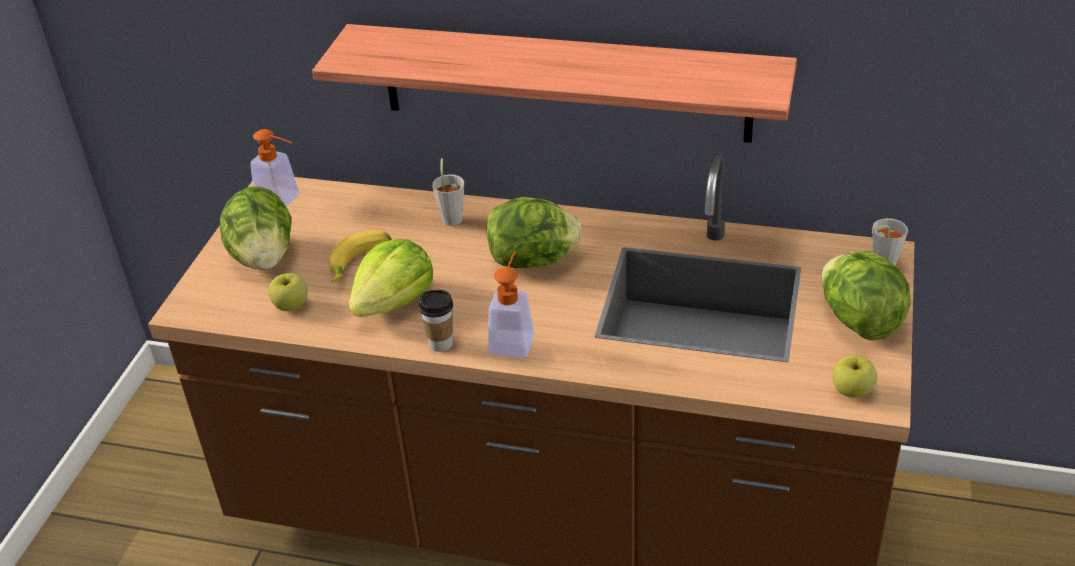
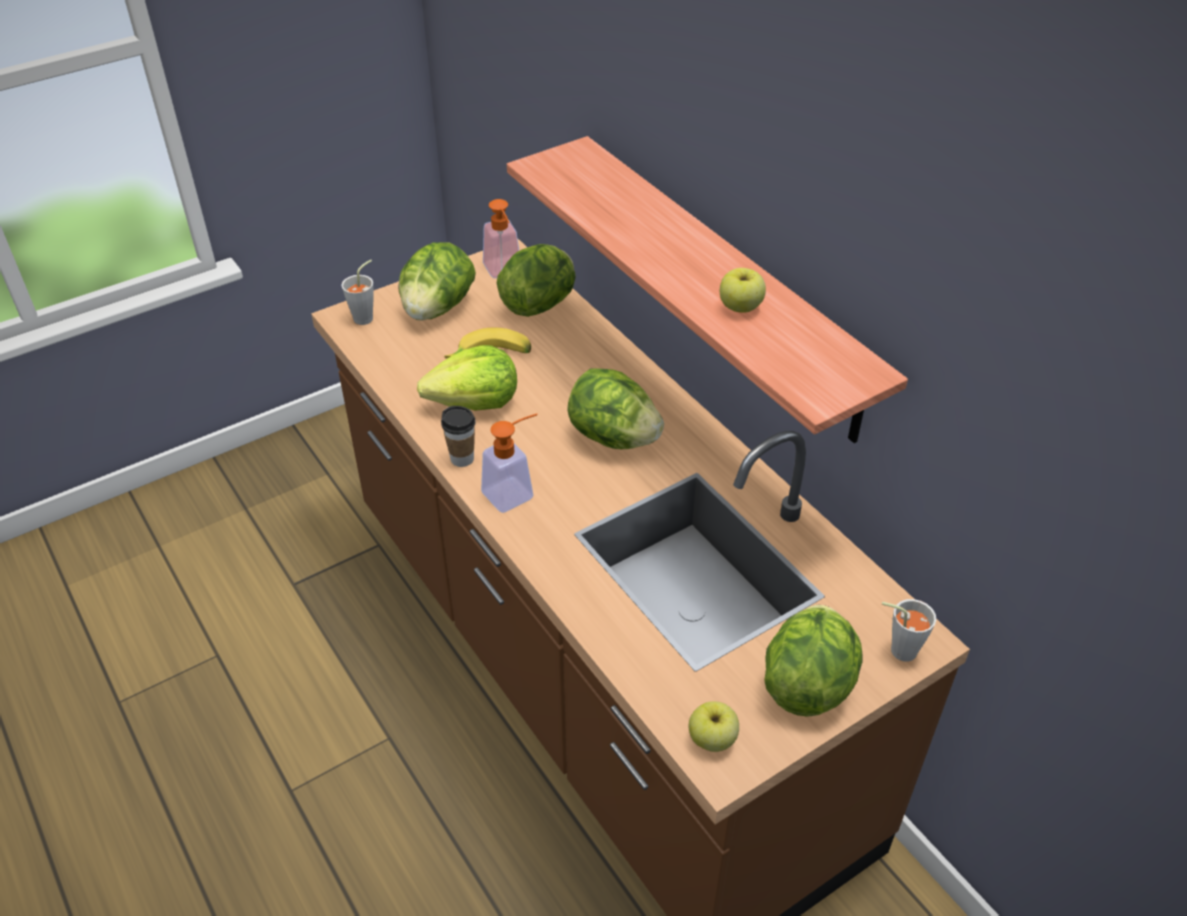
camera: 40 degrees right, 5 degrees up
apple [268,273,308,311] -> apple moved to [720,268,766,312]
grey cup [432,158,464,226] -> grey cup moved to [341,259,374,325]
none -> lettuce [497,244,576,317]

